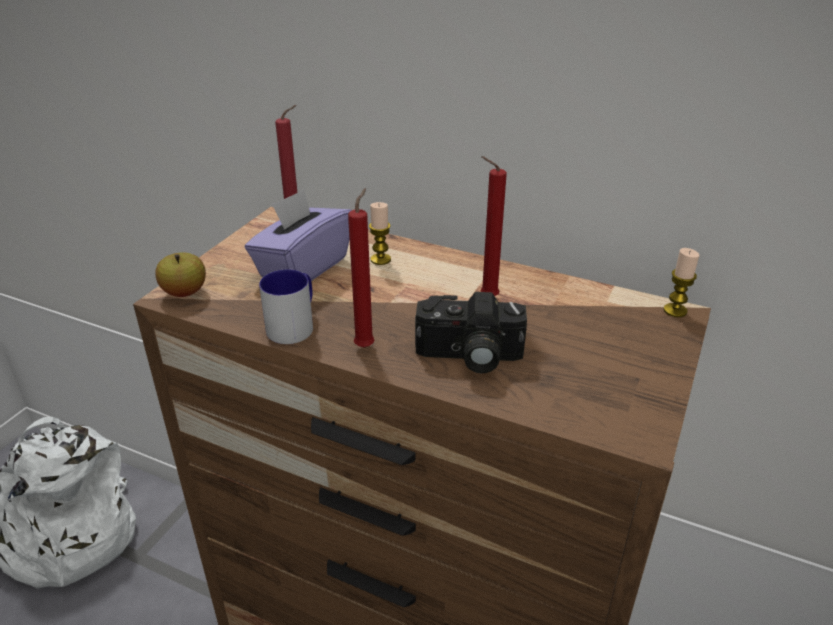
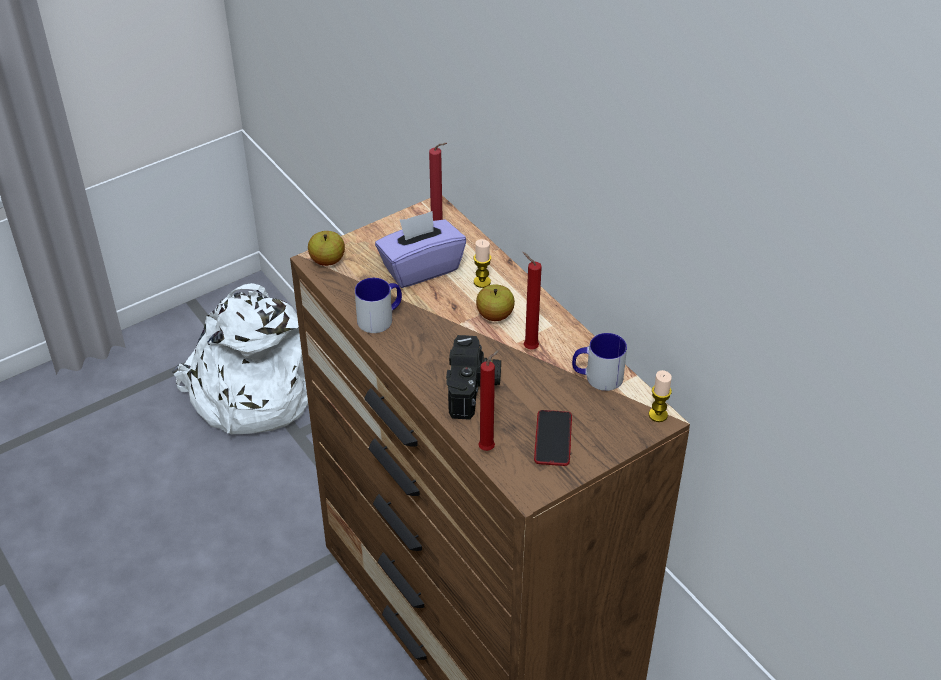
camera: 30 degrees right, 10 degrees up
red candle [348,188,375,348] -> red candle moved to [478,349,500,451]
camera [415,292,527,373] -> camera turned 120 degrees counterclockwise [446,335,501,420]
none -> apple [476,284,515,321]
none -> phone [534,410,572,466]
none -> mug [572,333,627,391]

